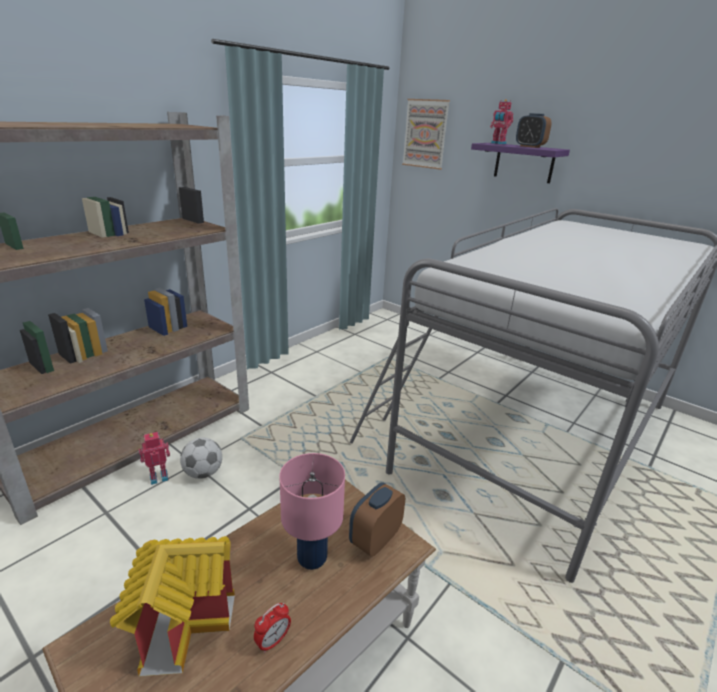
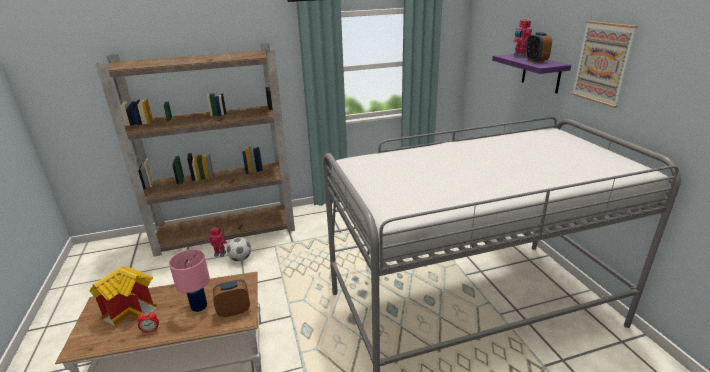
camera: 35 degrees right, 0 degrees up
picture [402,99,450,170] -> picture moved to [571,21,638,108]

